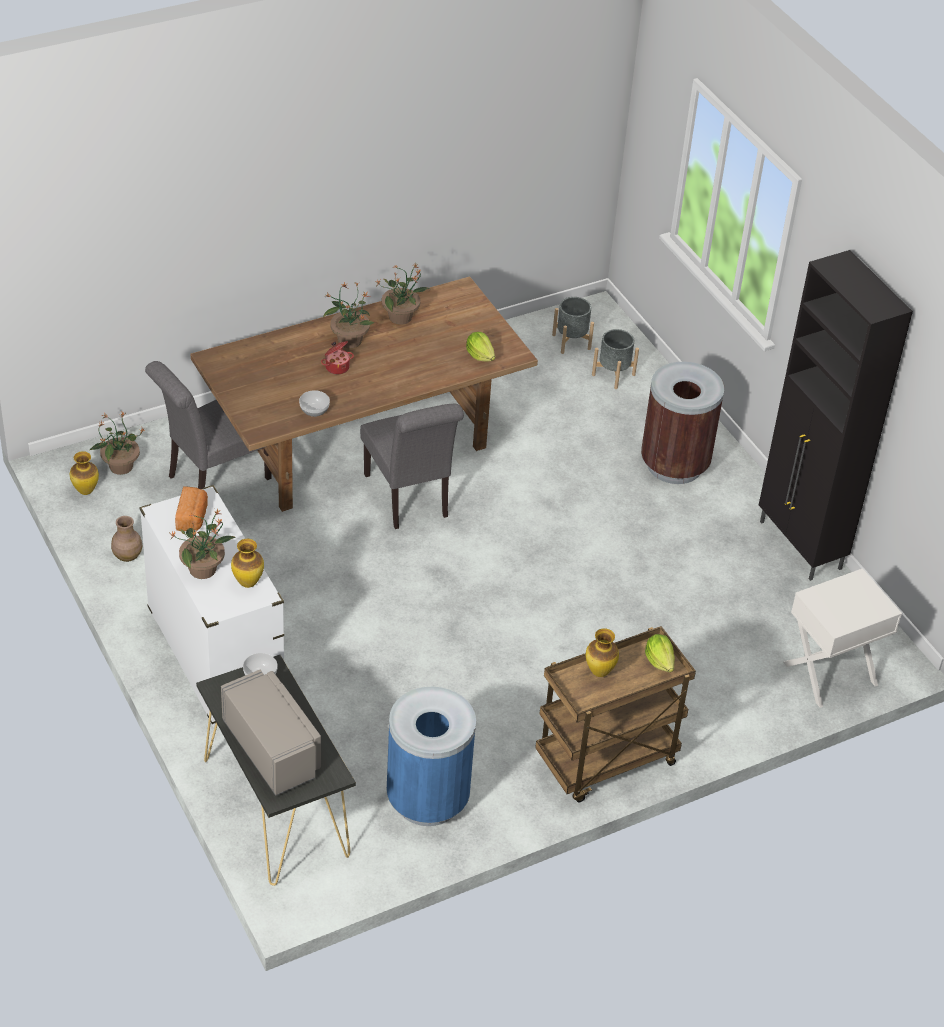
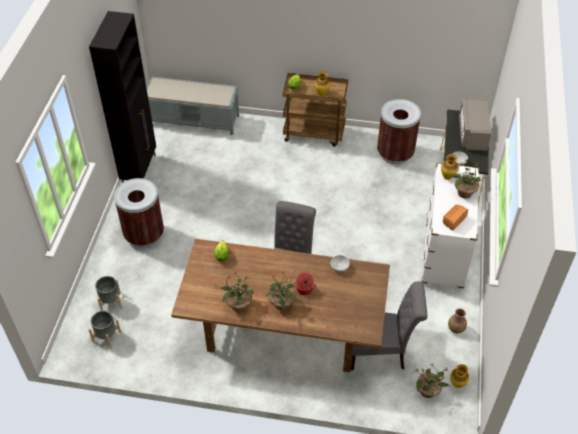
camera: 140 degrees left, 5 degrees up
blue trash can [386,687,476,826] -> brown trash can [377,99,421,164]
white nightstand [783,568,902,708] -> grey bench [147,77,239,135]

